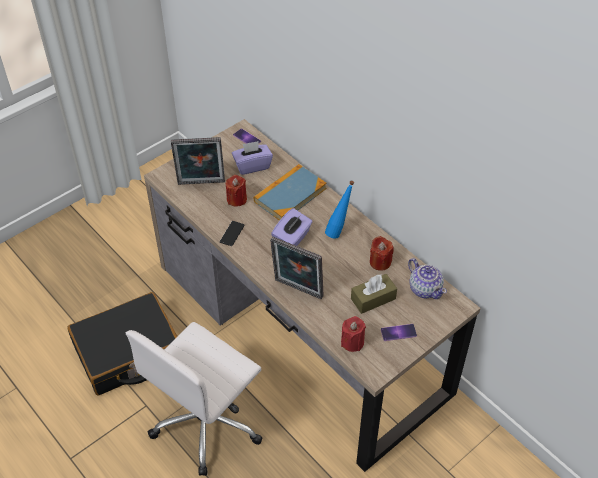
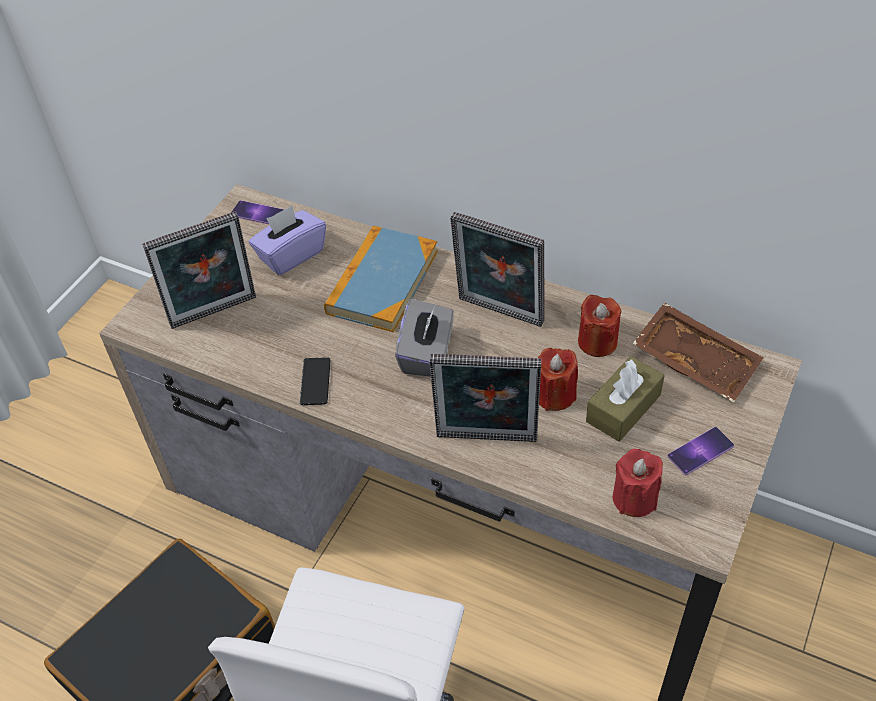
camera: 20 degrees left, 0 degrees up
red candle [226,175,247,207] -> red candle moved to [538,348,578,411]
purple tissue box [271,208,312,246] -> grey tissue box [395,298,454,376]
blue bottle [325,181,354,239] -> picture frame [450,212,545,327]
teapot [408,258,447,299] -> brown tray [632,302,764,402]

